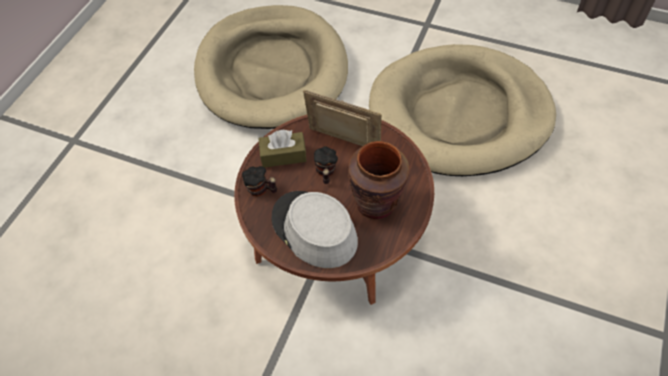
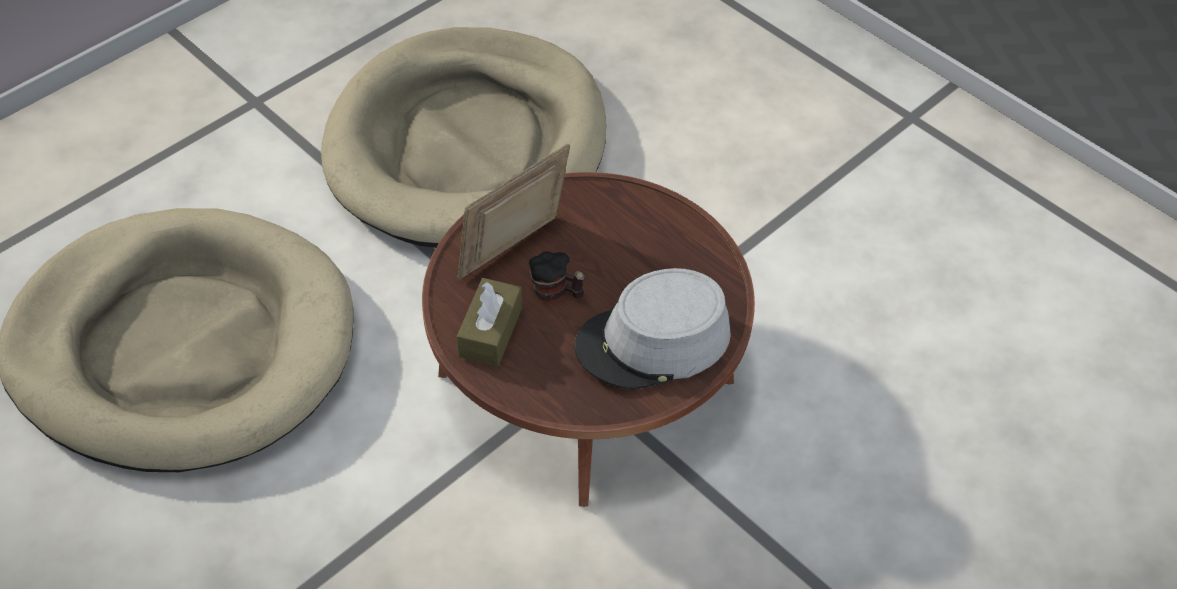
camera: 70 degrees left, 5 degrees down
mug [242,166,278,196] -> none
brown vase [348,141,409,219] -> none

